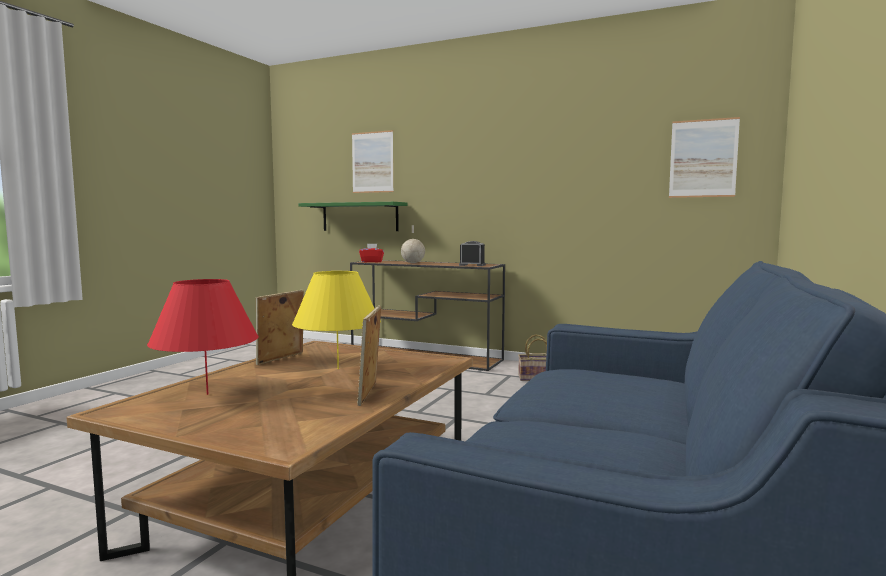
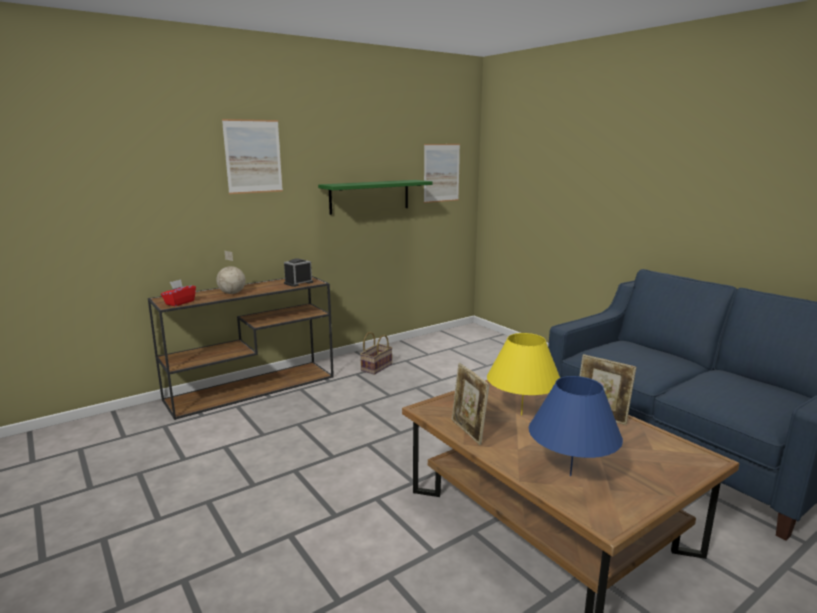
camera: 60 degrees left, 10 degrees up
red table lamp [147,279,259,395] -> blue table lamp [529,376,623,476]
green shelf [298,202,408,231] -> green shelf moved to [318,180,432,215]
picture [352,130,394,193] -> picture moved to [222,119,283,194]

